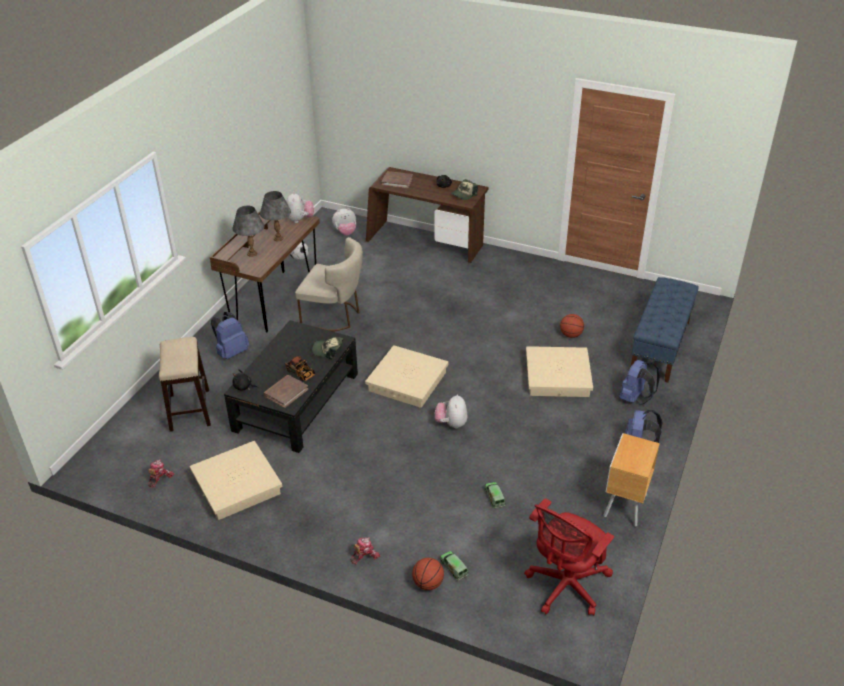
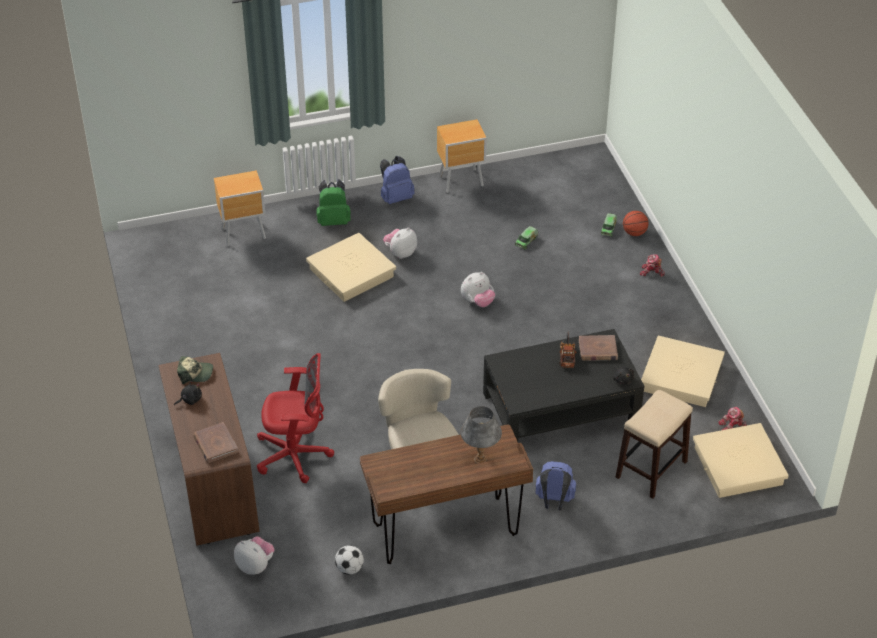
camera: 130 degrees left, 5 degrees up
grey table lamp [260,191,291,241] -> none
plush toy [286,192,314,223] -> plush toy moved to [383,227,417,259]
cap [312,337,343,360] -> none
beige storage box [365,345,449,408] -> beige storage box moved to [693,423,789,498]
red office chair [524,498,614,616] -> red office chair moved to [257,353,334,483]
basketball [560,314,584,338] -> none
blue backpack [619,360,660,405] -> green backpack [316,179,351,226]
blue bench [630,277,699,383] -> brown nightstand [214,170,266,246]

